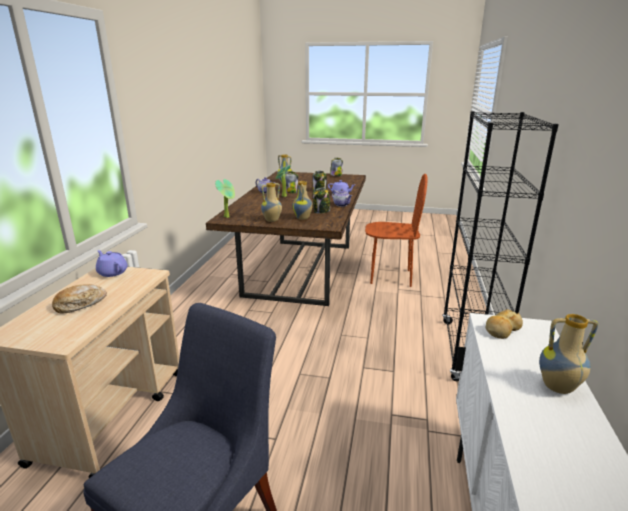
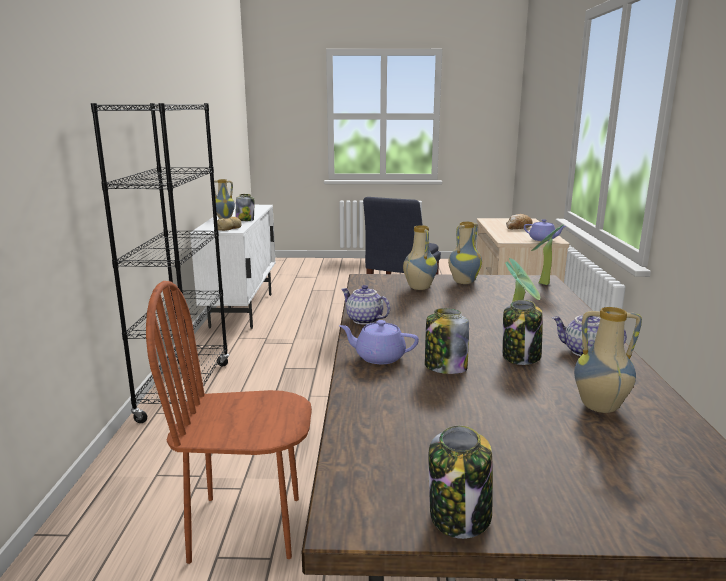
camera: 170 degrees right, 5 degrees down
jar [313,187,330,214] -> jar moved to [235,194,254,221]

